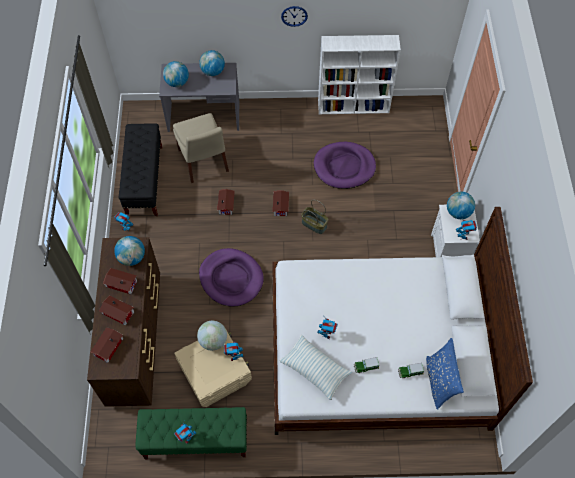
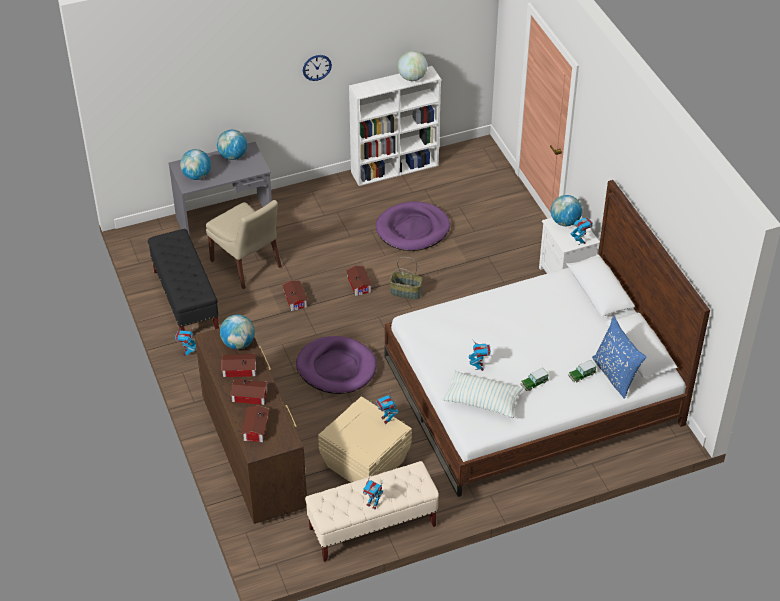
camera: 20 degrees left, 15 degrees down
green bench [136,407,247,460] -> beige bench [305,461,439,562]
globe [197,321,227,351] -> globe moved to [398,51,427,81]

